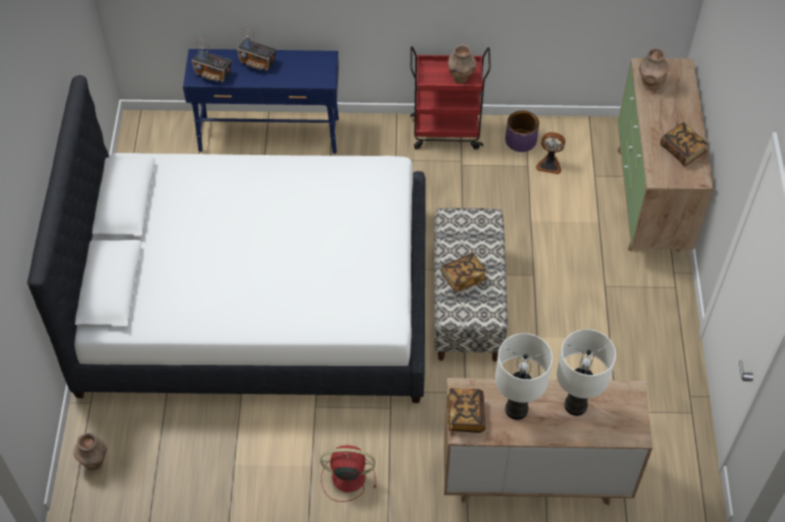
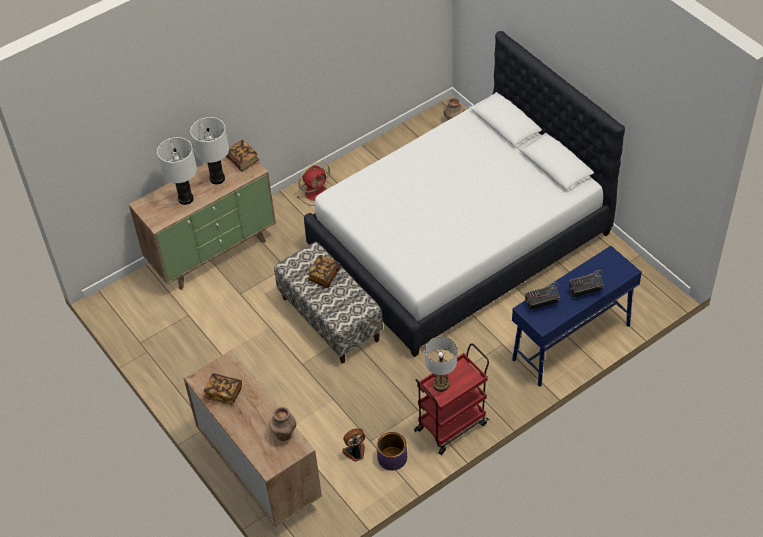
camera: 145 degrees right, 5 degrees down
radio [192,39,232,83] -> radio moved to [525,282,560,311]
brown vase [448,44,477,84] -> table lamp [425,337,457,392]

